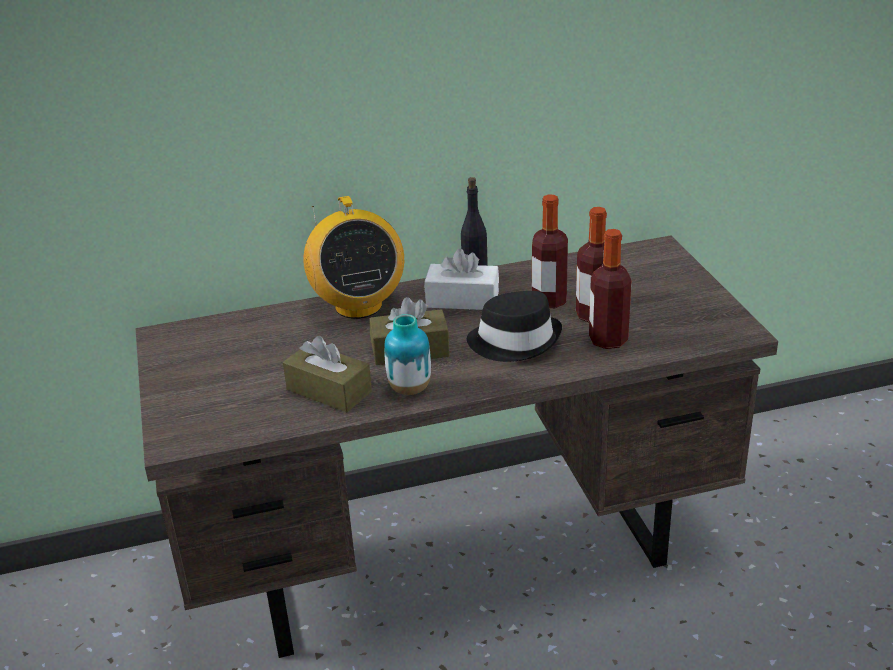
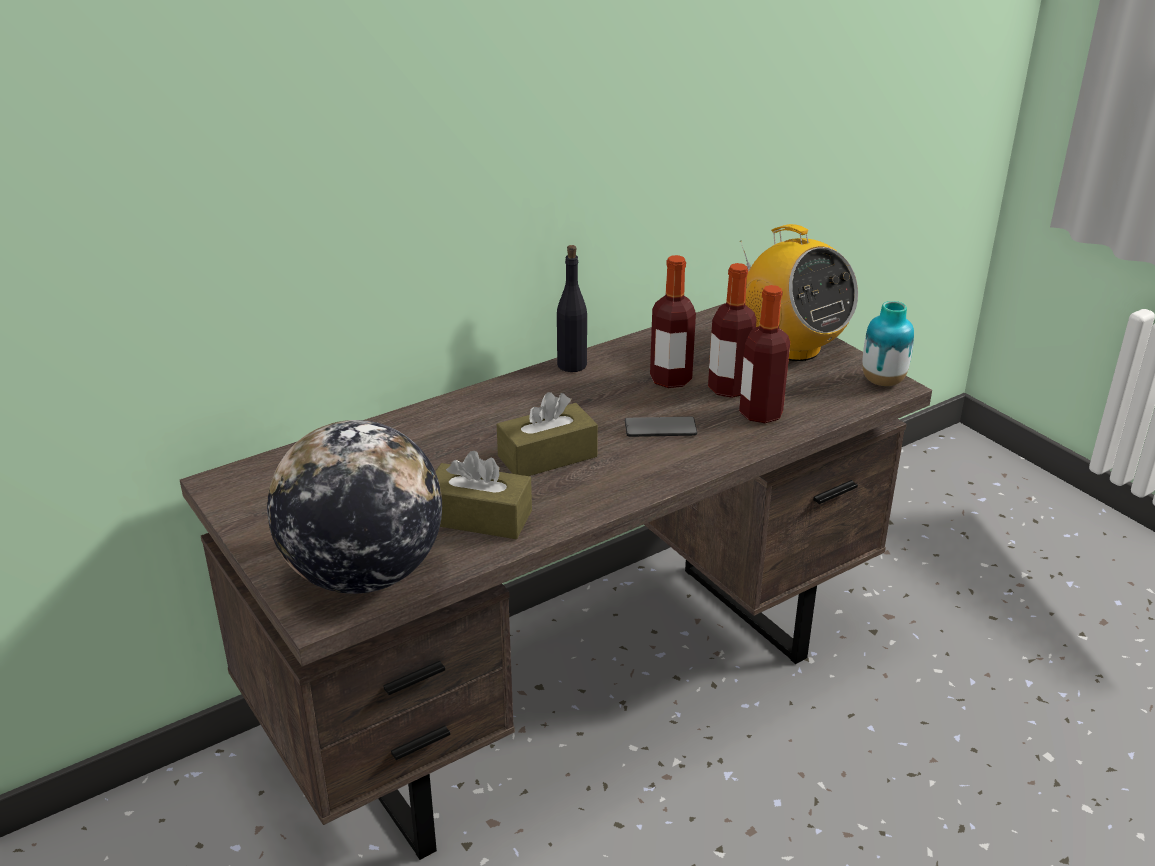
camera: 20 degrees left, 0 degrees up
radio [303,196,404,319] -> radio moved to [739,224,858,361]
vase [384,314,431,395] -> vase moved to [862,301,914,386]
white tissue box [424,249,499,310] -> none
black hat [467,291,562,362] -> phone [625,417,697,437]
none -> globe [267,420,442,594]

